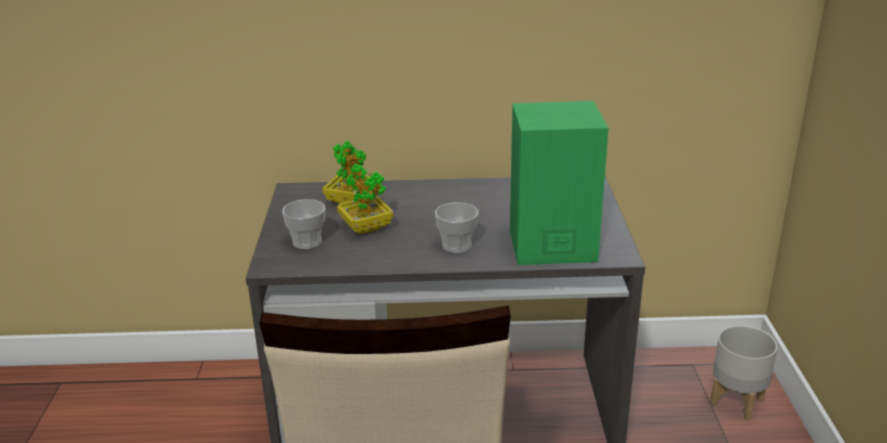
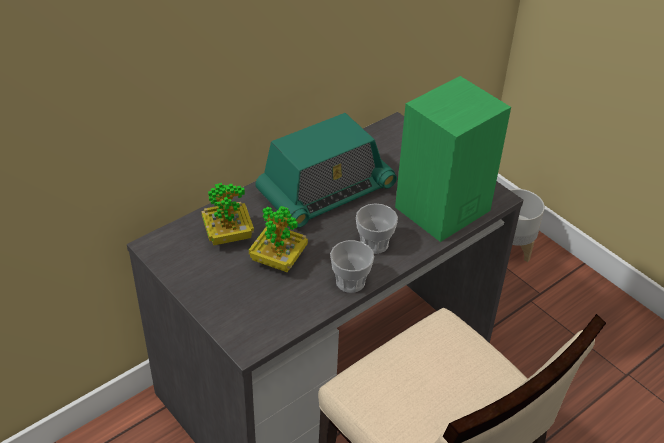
camera: 40 degrees left, 15 degrees up
cup [282,199,326,249] -> cup moved to [330,240,374,293]
none -> radio [255,113,397,228]

